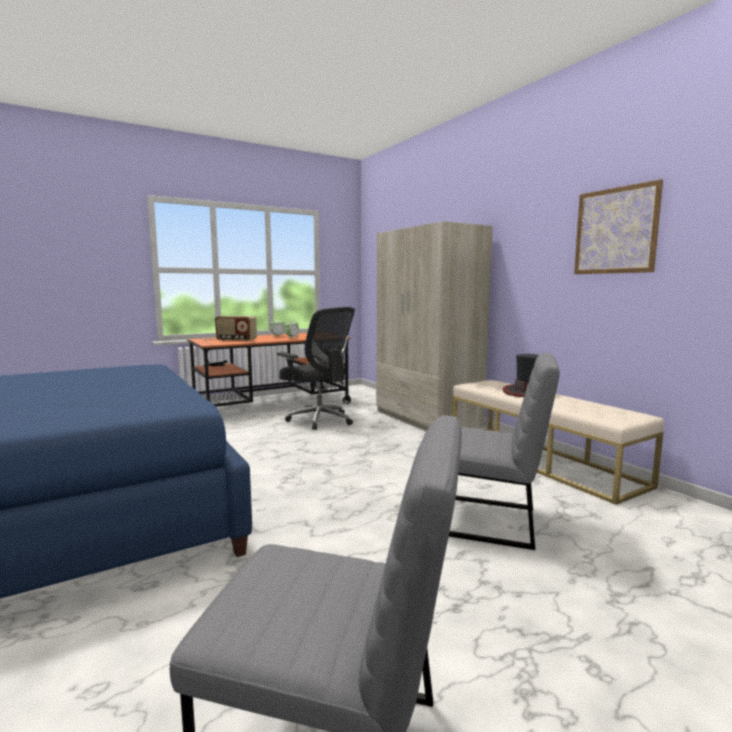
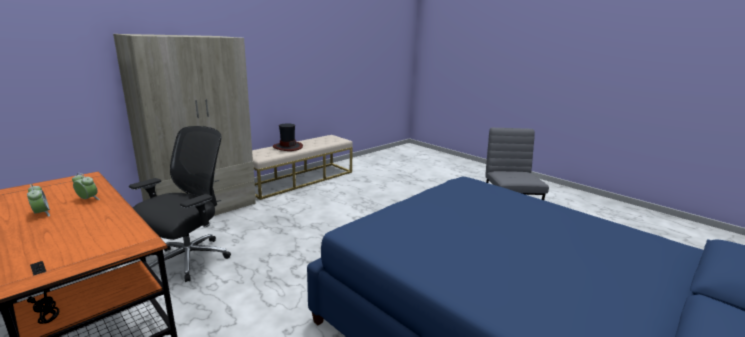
camera: 105 degrees left, 10 degrees up
radio [215,316,257,342] -> none
grey chair [449,352,560,550] -> none
picture [574,179,663,274] -> none

